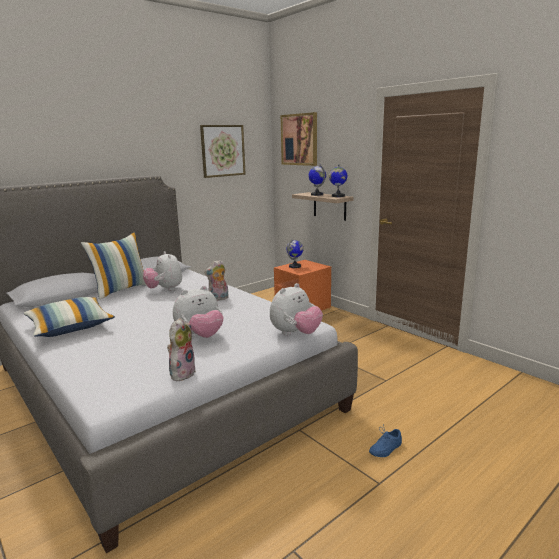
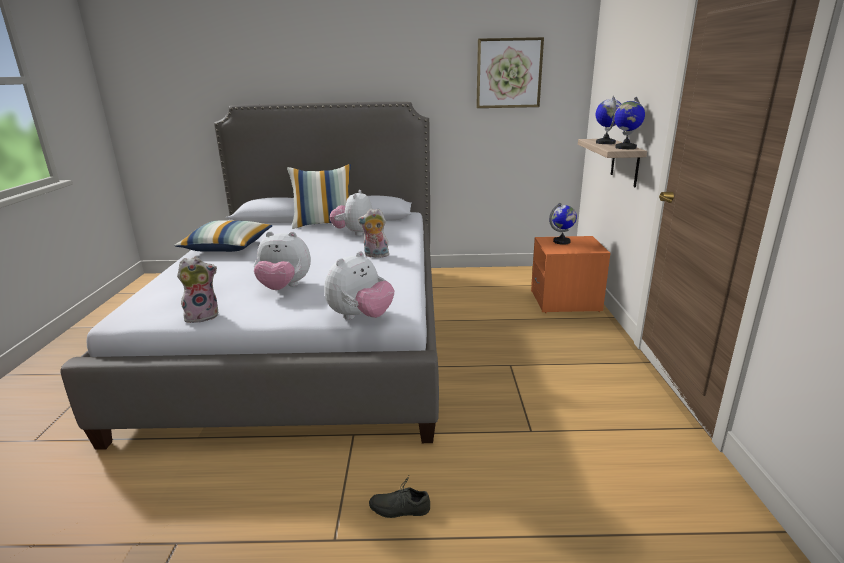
camera: 40 degrees right, 5 degrees up
plush toy [270,283,323,336] -> plush toy turned 45 degrees counterclockwise [324,251,394,320]
picture [281,112,317,166] -> none
blue shoe [369,424,402,457] -> grey shoe [369,476,430,518]

